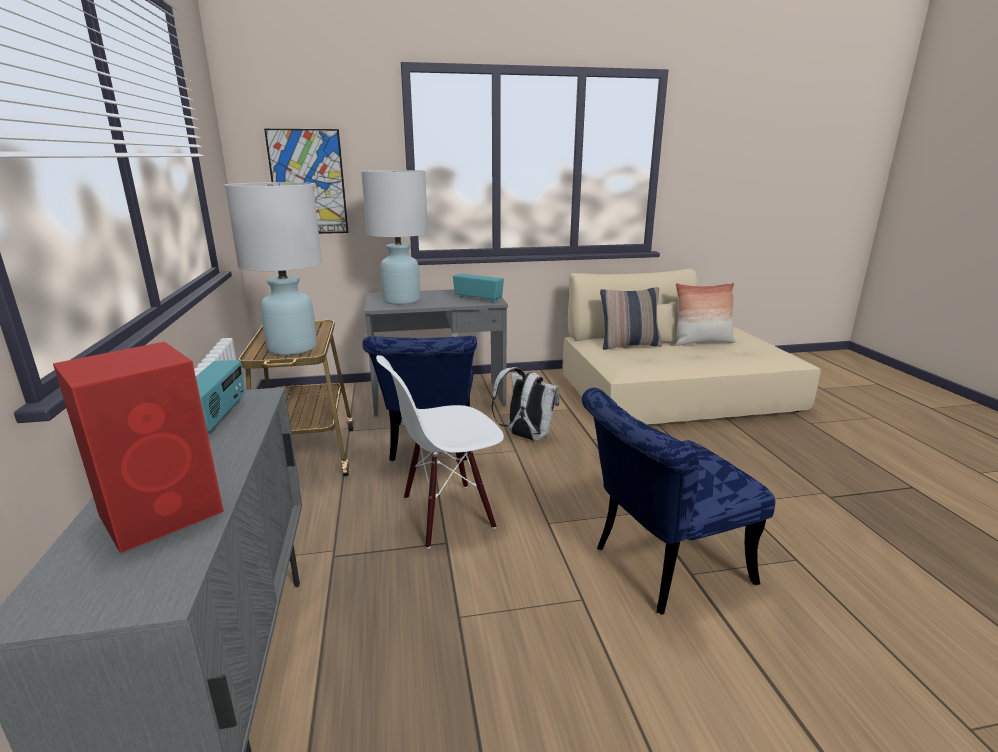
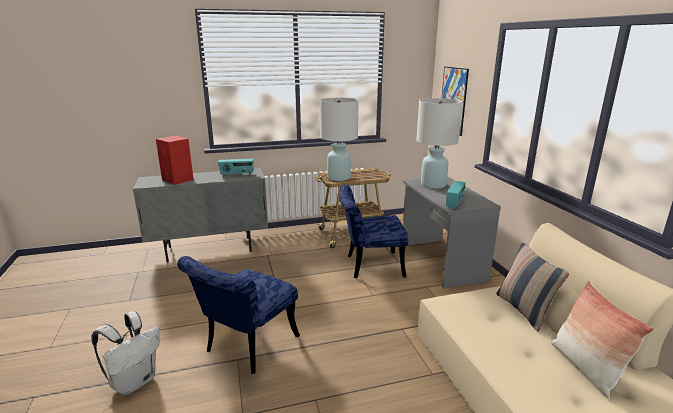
camera: 85 degrees right, 0 degrees up
white chair [376,355,504,549] -> none
white backpack [491,367,560,441] -> white backpack moved to [91,311,160,395]
blue chair [582,388,776,614] -> blue chair turned 120 degrees counterclockwise [177,256,300,374]

